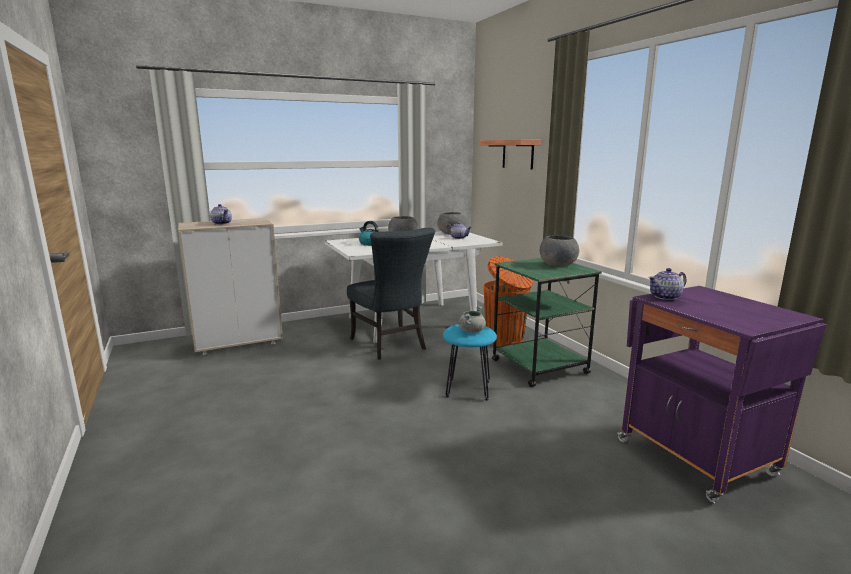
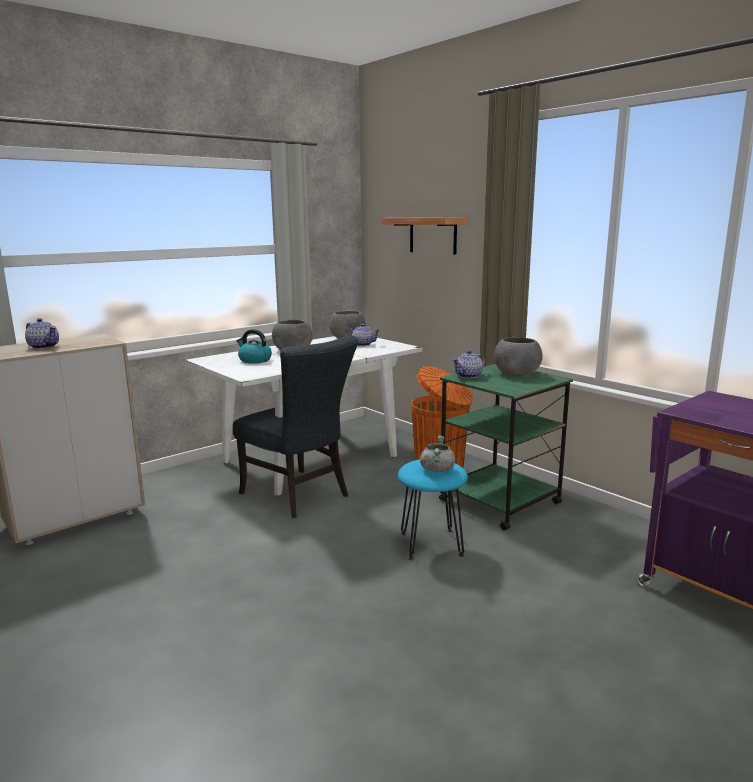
camera: 15 degrees left, 0 degrees up
teapot [648,268,686,300] -> teapot moved to [453,350,485,379]

